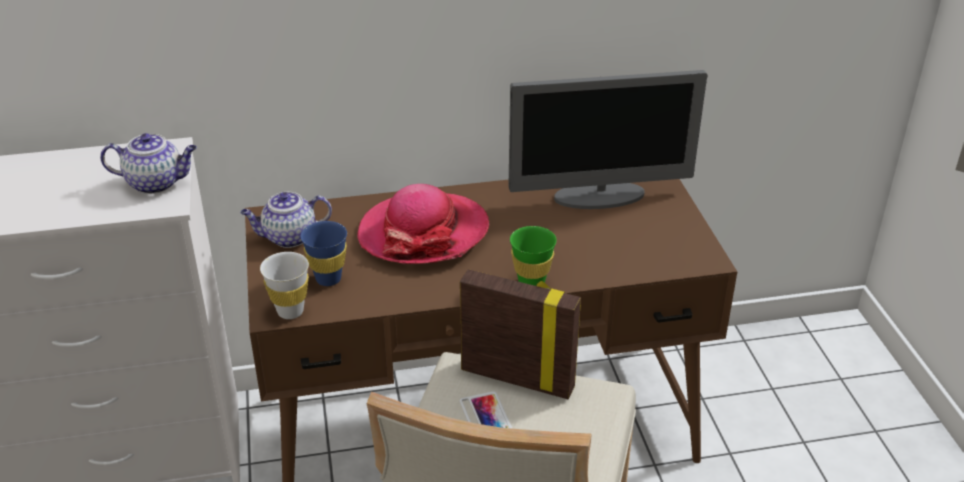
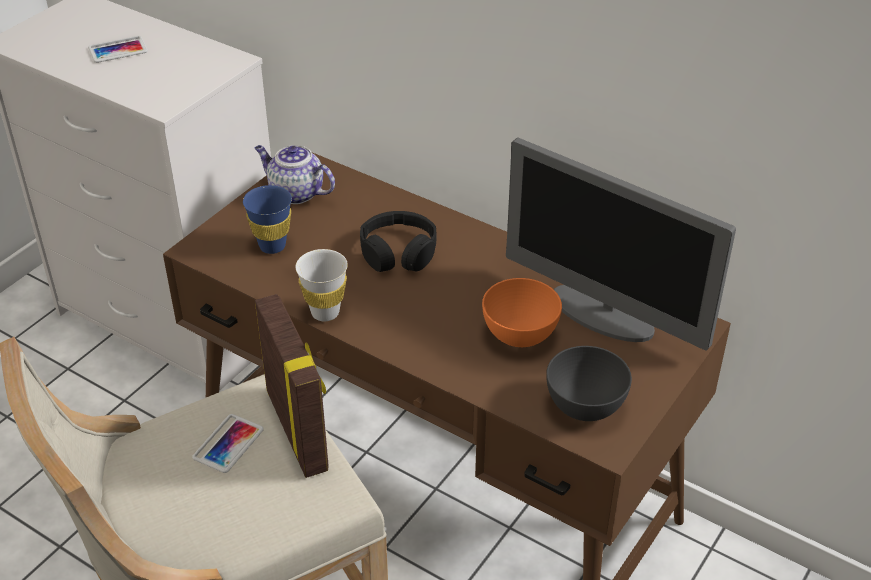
camera: 45 degrees right, 5 degrees up
teapot [100,133,197,194] -> none
white cup [260,252,309,319] -> white cup moved to [295,249,348,321]
hat [357,184,489,264] -> black headphones [360,211,437,272]
green cup [510,226,557,286] -> none
none -> phone [88,36,148,63]
none -> orange bowl [482,278,562,347]
none -> grey bowl [546,346,632,421]

